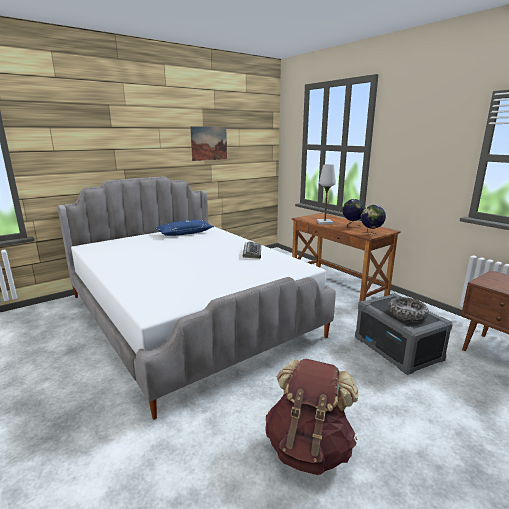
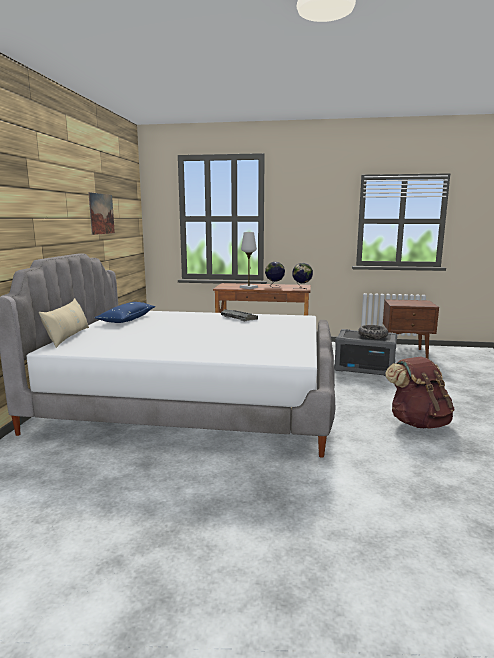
camera: 45 degrees left, 5 degrees down
none -> beige pillow [39,298,89,348]

